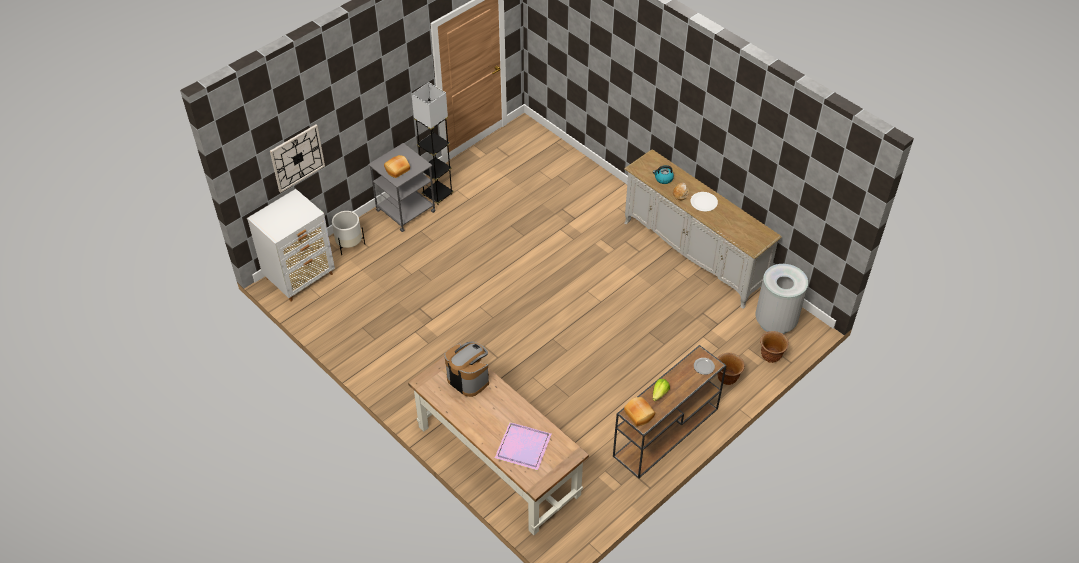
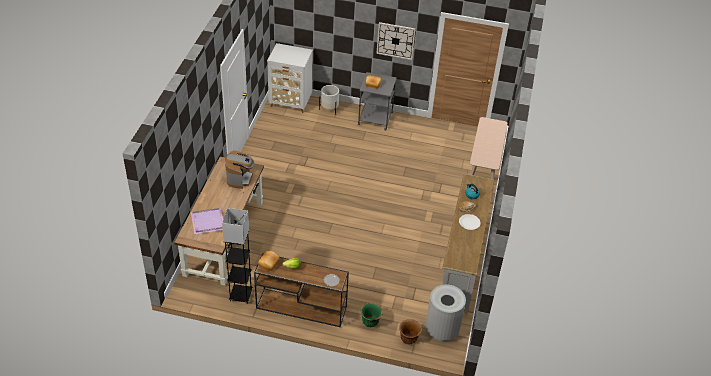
camera: 55 degrees right, 5 degrees down
wall clock [270,125,325,193] -> wall clock moved to [376,22,415,60]
grey floor lamp [411,82,454,205] -> grey floor lamp moved to [222,208,253,304]
brown planter [717,353,745,385] -> green planter [361,302,383,327]
none -> beige console table [470,117,507,201]

